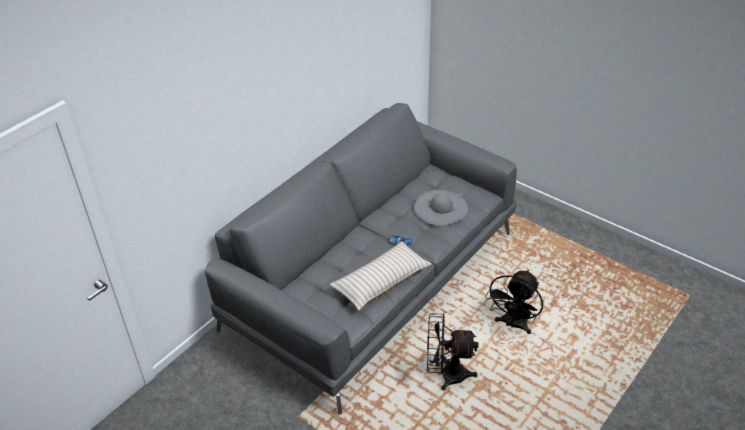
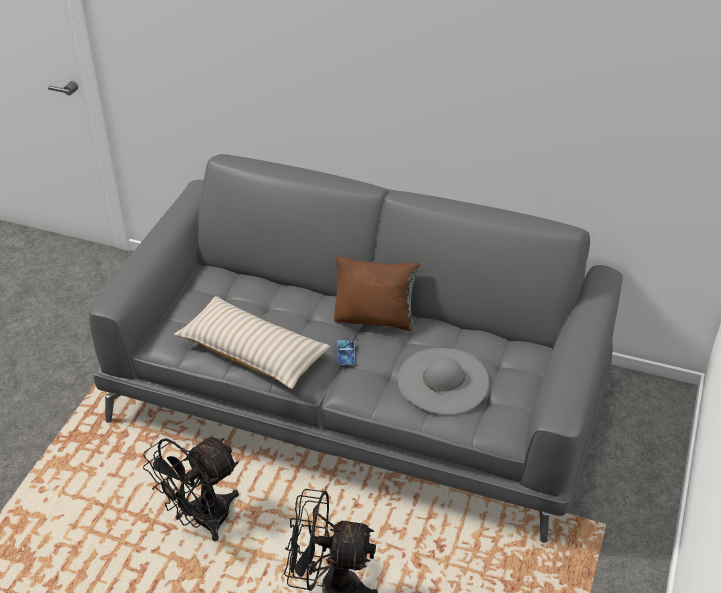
camera: 70 degrees right, 0 degrees up
black fan [427,313,479,391] -> black fan turned 120 degrees counterclockwise [143,437,239,541]
none -> brown pillow [334,256,420,331]

